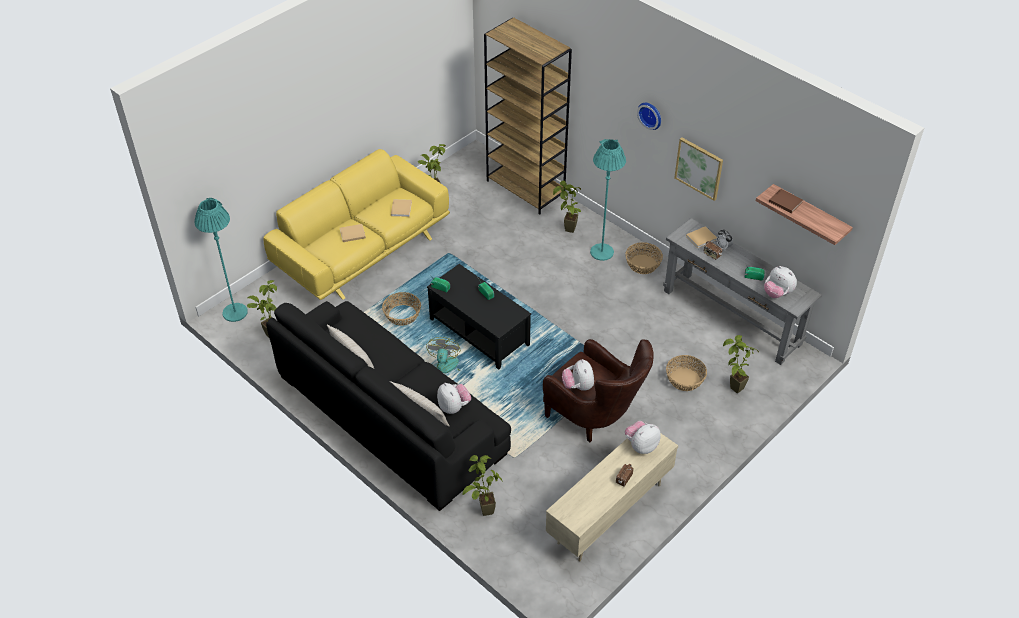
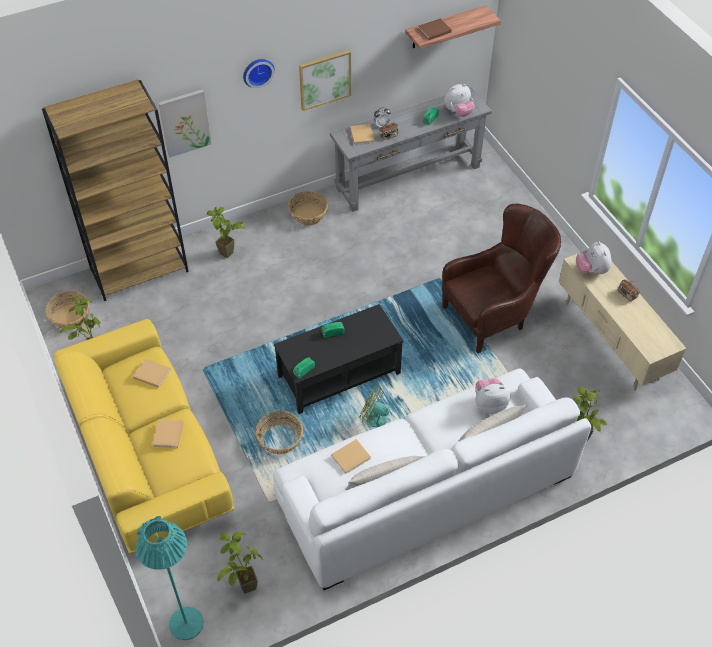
camera: 70 degrees left, 5 degrees up
black sofa [266,301,511,511] -> white sofa [273,368,591,590]
plush toy [562,359,594,391] -> none
turquoise floor lamp [590,139,626,261] -> none
basket [666,355,707,391] -> basket moved to [45,291,90,329]
potted plant [723,335,759,393] -> none
none -> picture [159,89,211,157]
none -> beige book [331,439,371,474]

